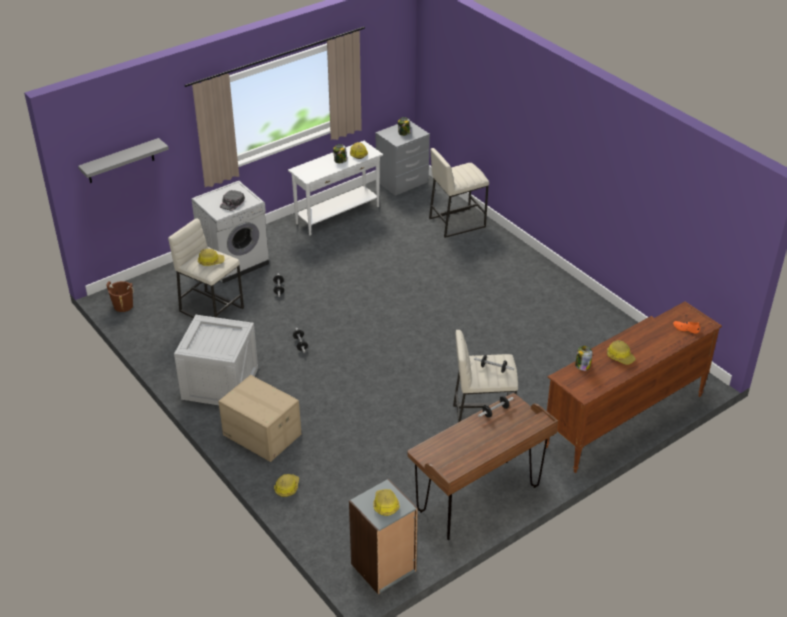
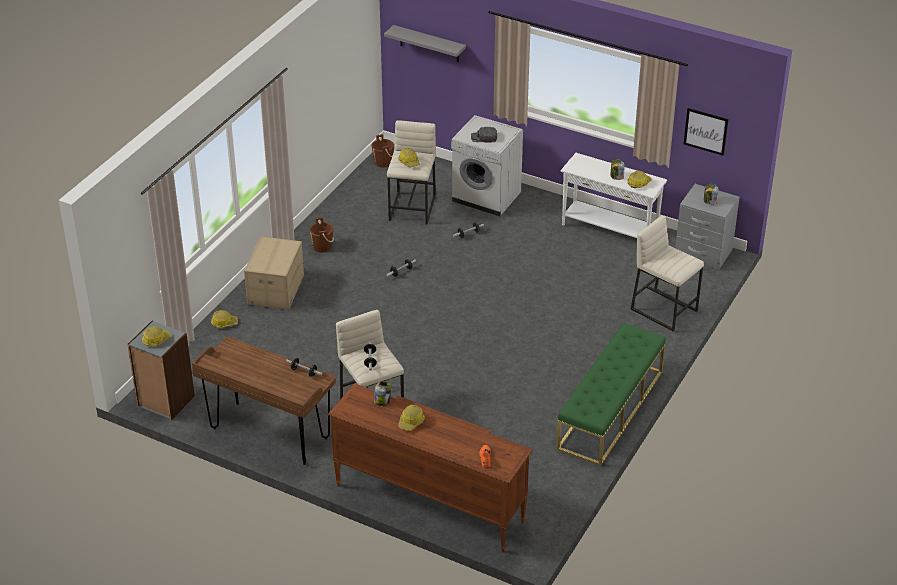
camera: 65 degrees right, 0 degrees up
crate [174,315,258,405] -> brown bucket [309,217,334,253]
none -> green bench [556,323,666,466]
none -> picture [684,108,729,156]

